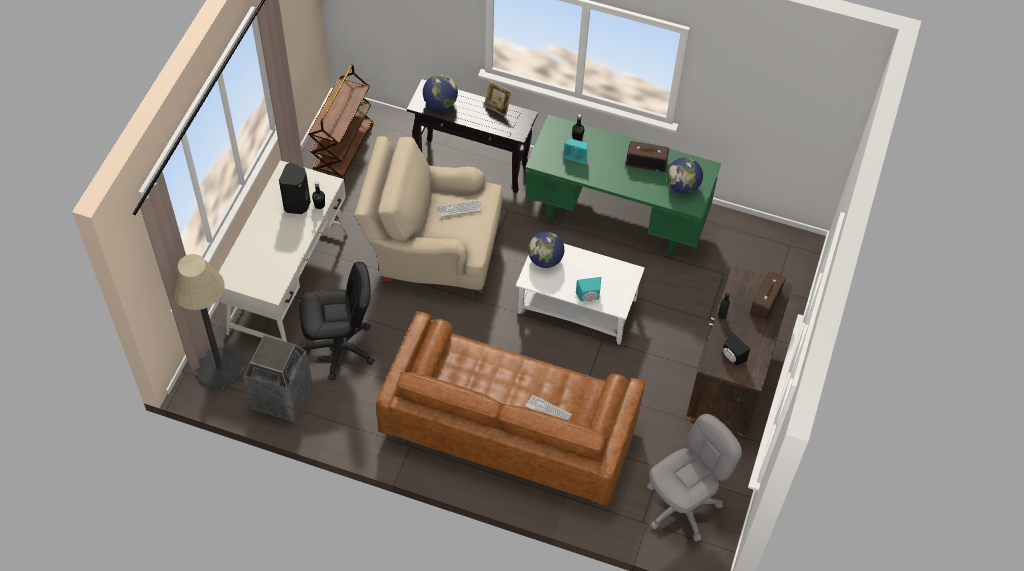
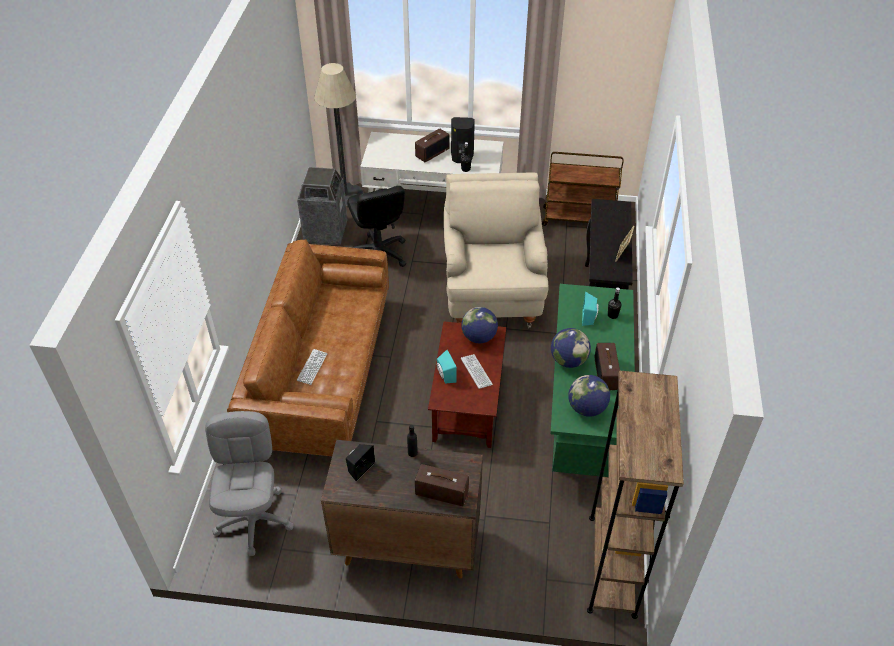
camera: 80 degrees right, 10 degrees down
globe [423,74,458,110] -> globe moved to [551,328,591,368]
keyboard [439,199,483,217] -> keyboard moved to [461,354,493,389]
white coffee table [516,243,645,345] -> brown coffee table [428,321,506,448]
grey office chair [647,414,742,542] -> grey office chair turned 135 degrees counterclockwise [205,411,294,556]
none -> radio [415,128,450,162]
none -> brown bookcase [587,370,684,619]

